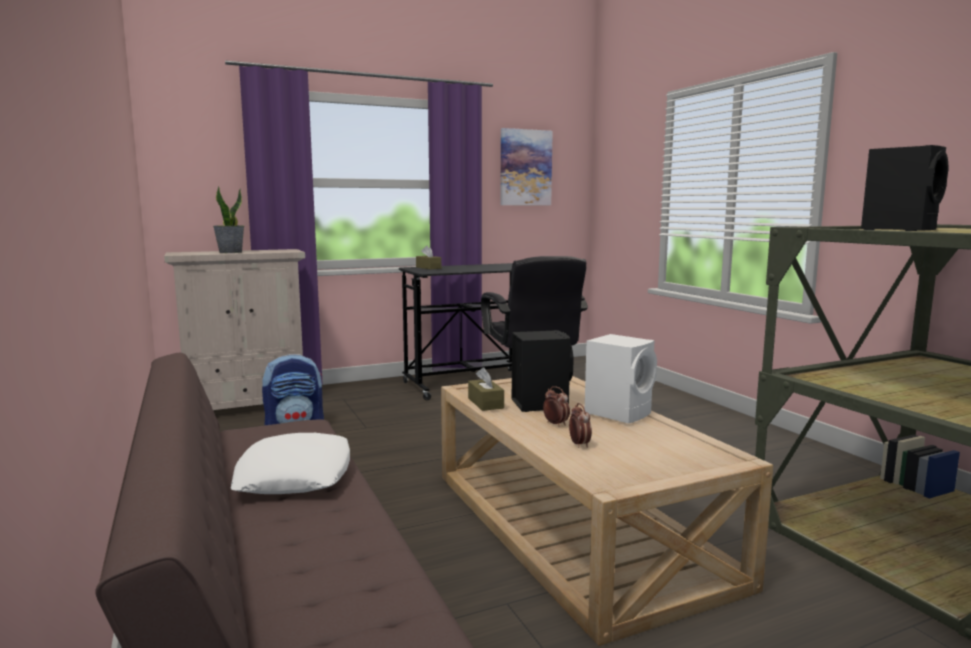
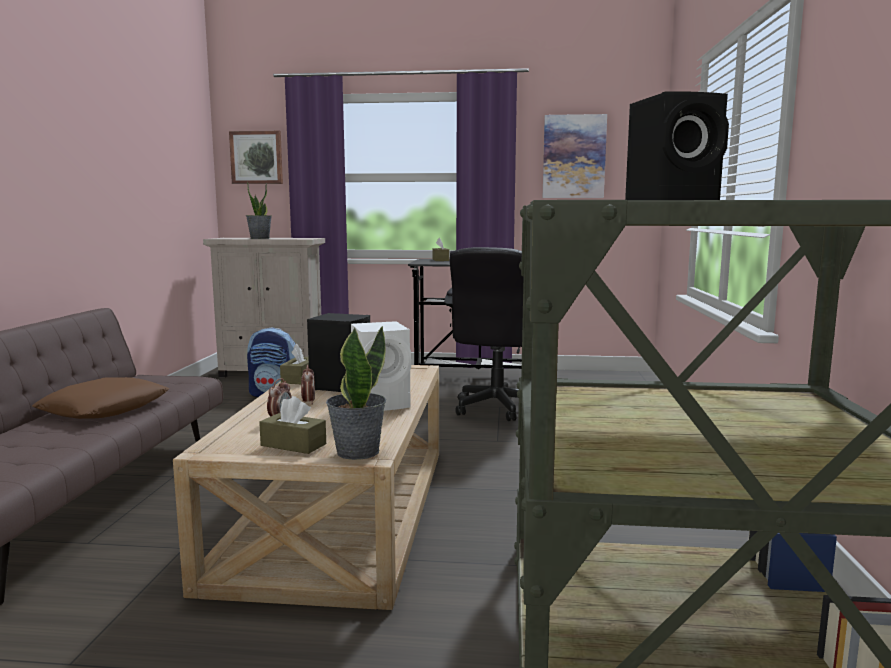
camera: 30 degrees right, 0 degrees up
white pillow [231,433,350,494] -> brown pillow [32,377,169,419]
none -> picture [229,131,283,184]
none -> brown tissue box [259,396,326,454]
none -> potted plant [326,326,386,460]

